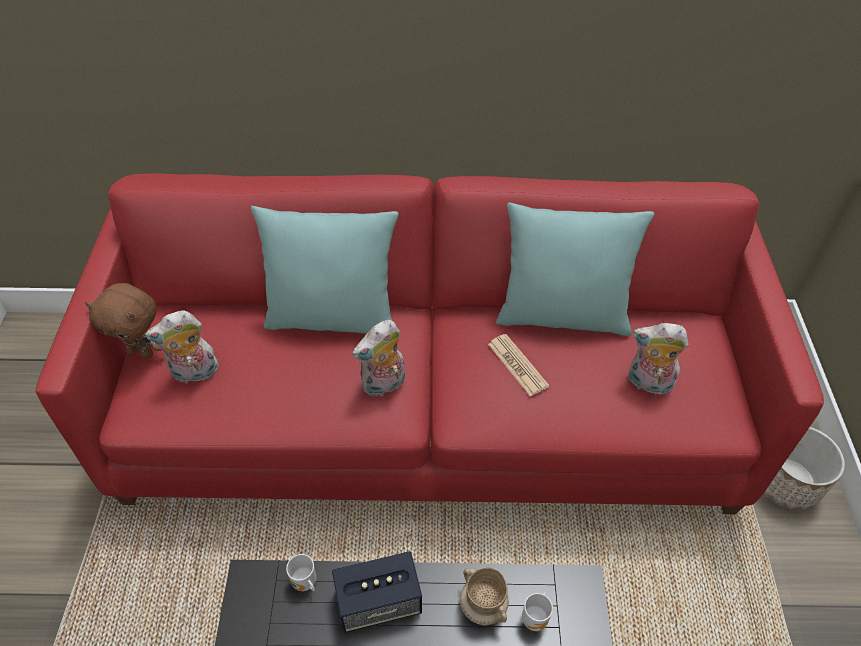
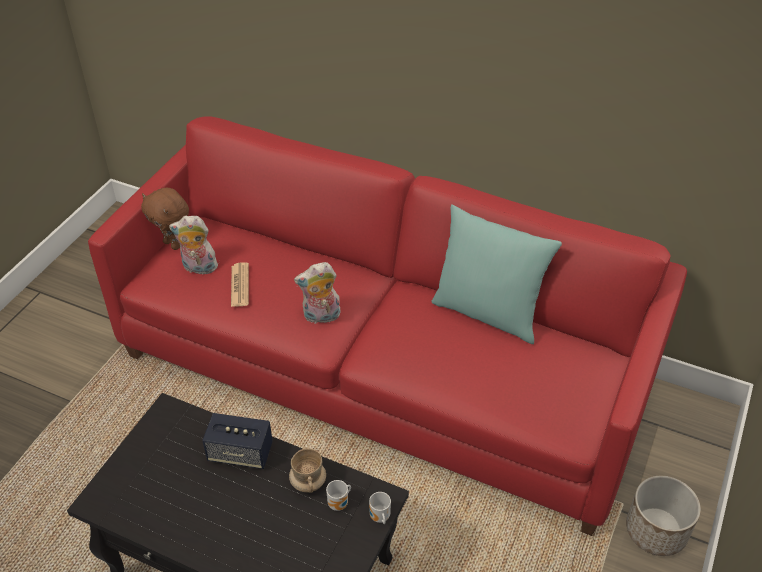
camera: 25 degrees right, 5 degrees down
turquoise pillow [251,206,399,333] -> none
mug [286,554,316,591] -> mug moved to [369,492,391,524]
newspaper [488,334,549,397] -> newspaper moved to [231,262,249,307]
plush toy [628,323,688,395] -> none

